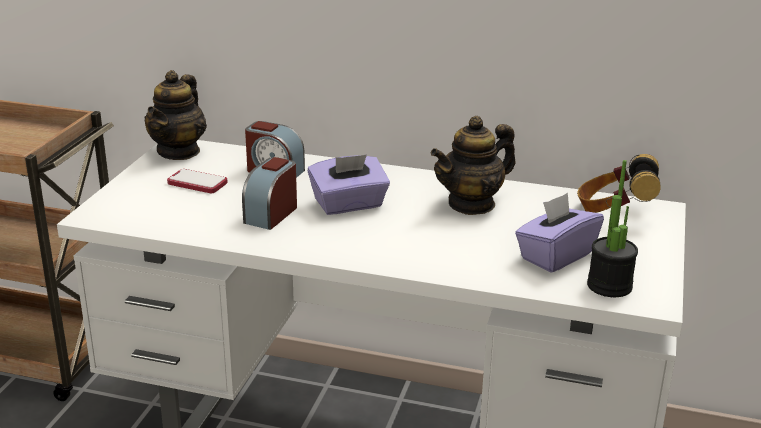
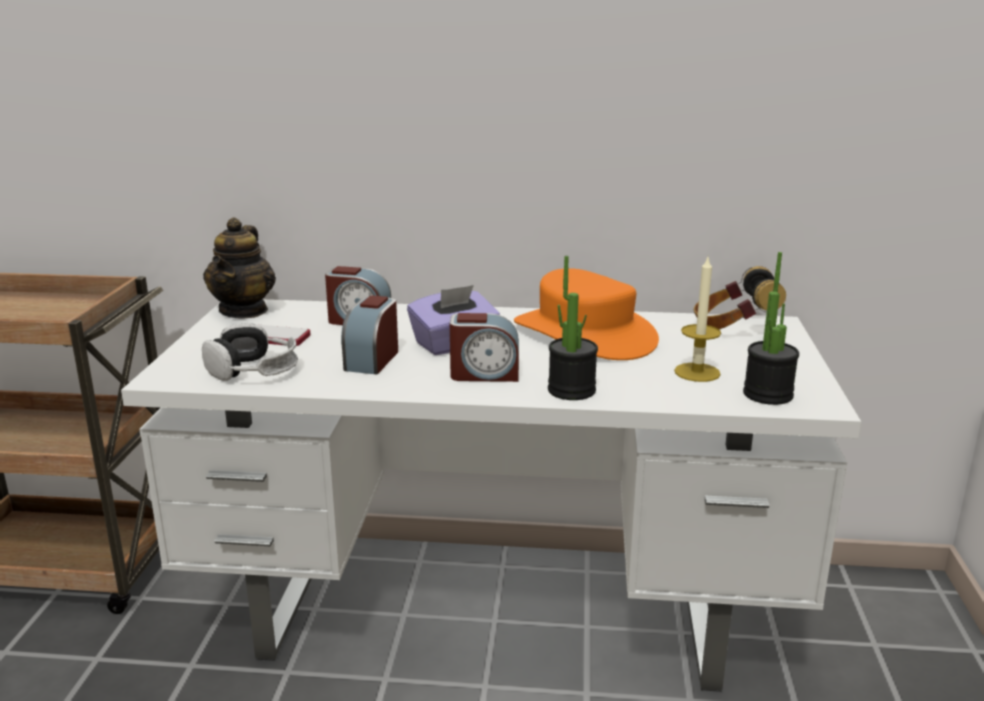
camera: 10 degrees left, 5 degrees down
teapot [431,116,516,215] -> orange hat [514,268,659,360]
purple tissue box [515,193,604,272] -> candle [674,257,721,382]
none -> headphones [202,323,298,381]
none -> alarm clock [450,313,519,382]
none -> potted plant [548,256,598,400]

